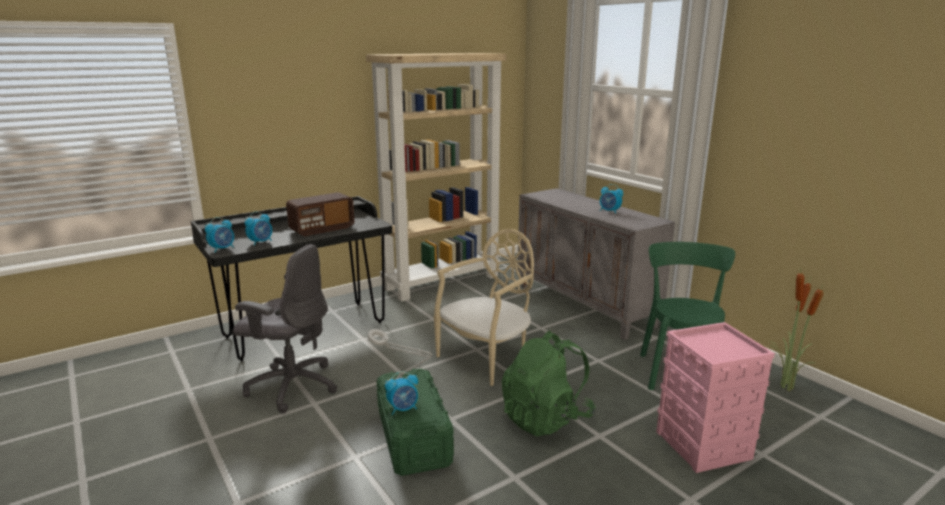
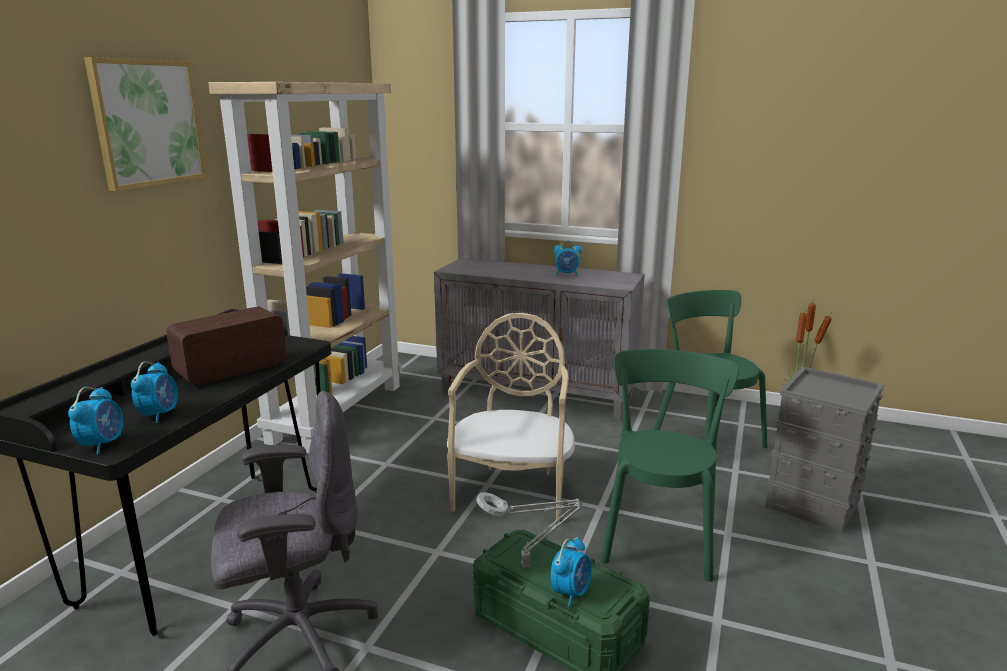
camera: 35 degrees left, 0 degrees up
radio [286,192,354,236] -> radio turned 150 degrees counterclockwise [166,306,286,386]
green backpack [502,331,596,436] -> green chair [600,349,739,582]
pink storage box [656,322,775,473] -> grey storage box [765,367,884,534]
none -> picture [84,57,207,191]

